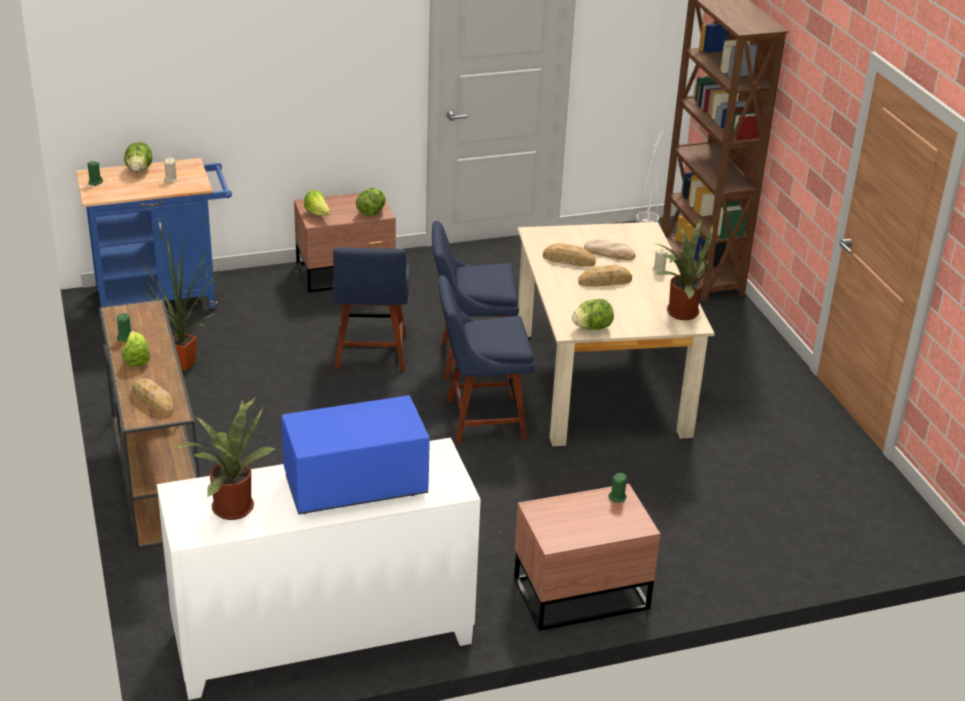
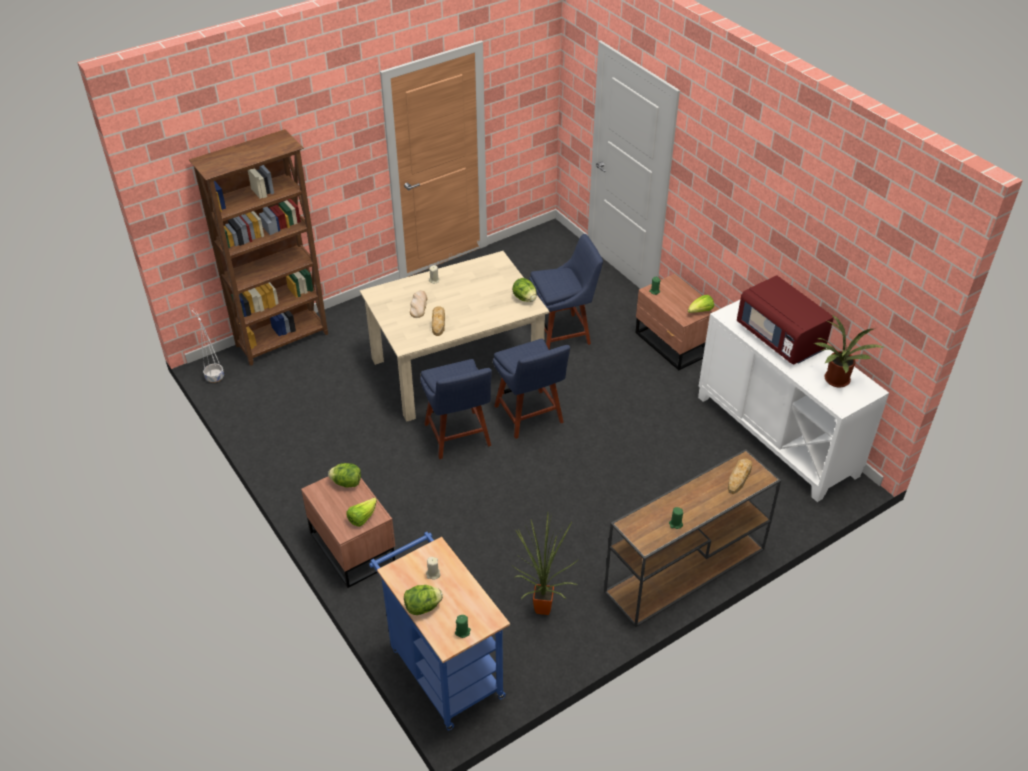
camera: 105 degrees left, 10 degrees up
lettuce [122,331,150,367] -> lettuce moved to [688,295,714,313]
blue microwave [281,395,430,515] -> red microwave [737,275,834,364]
blue chair [333,247,410,371] -> blue chair moved to [529,234,603,350]
bread [578,265,632,287] -> none
potted plant [655,220,713,320] -> none

